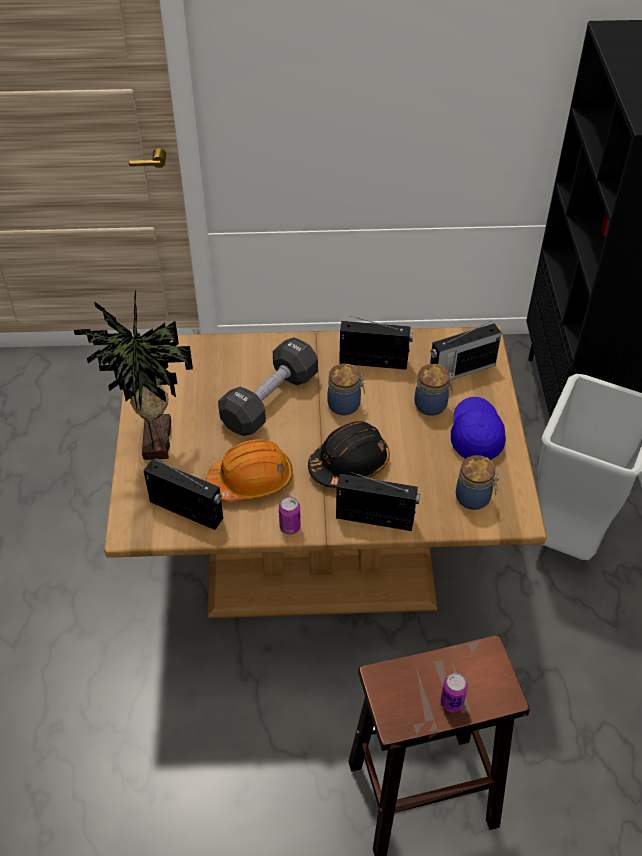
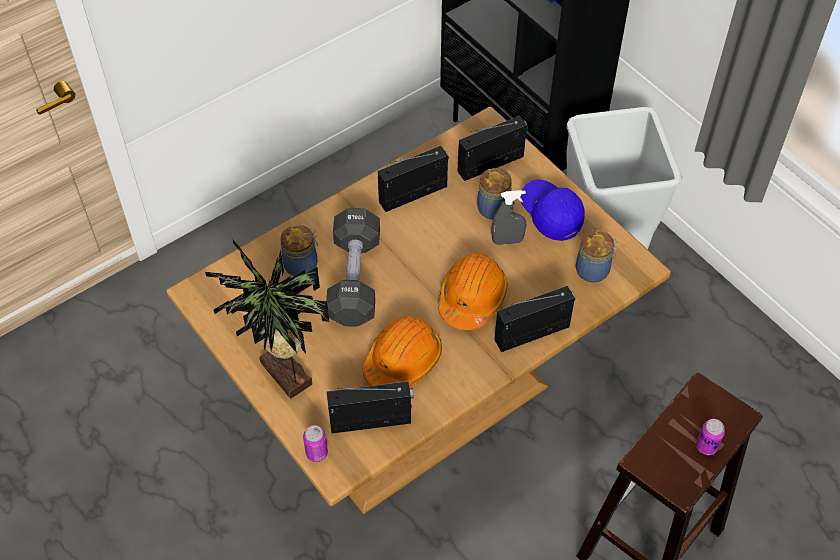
camera: 35 degrees left, 5 degrees up
can [279,497,301,535] -> can moved to [303,425,328,462]
black hard hat [308,421,390,488] -> orange hard hat [438,253,508,330]
jar [327,364,365,415] -> jar moved to [280,225,318,276]
radio [430,321,502,380] -> radio turned 150 degrees counterclockwise [458,116,528,181]
none -> grey spray bottle [492,190,526,245]

